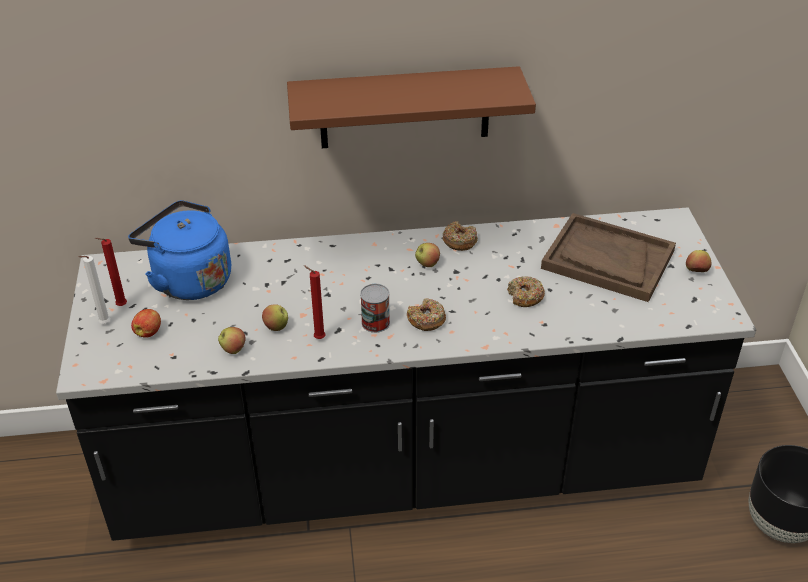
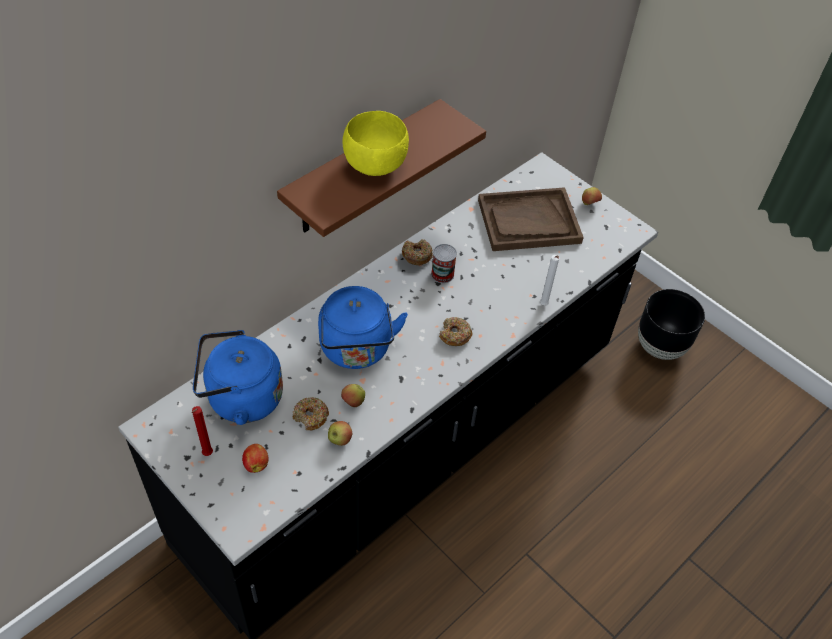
camera: 40 degrees left, 10 degrees up
white candle [78,256,110,324] -> white candle moved to [540,255,559,305]
red candle [304,265,325,339] -> none
can [360,284,390,333] -> can moved to [431,244,457,283]
apple [415,243,440,267] -> none
donut [507,276,545,307] -> donut moved to [293,397,329,430]
none -> blue kettle [318,286,408,369]
none -> yellow bowl [342,111,409,176]

